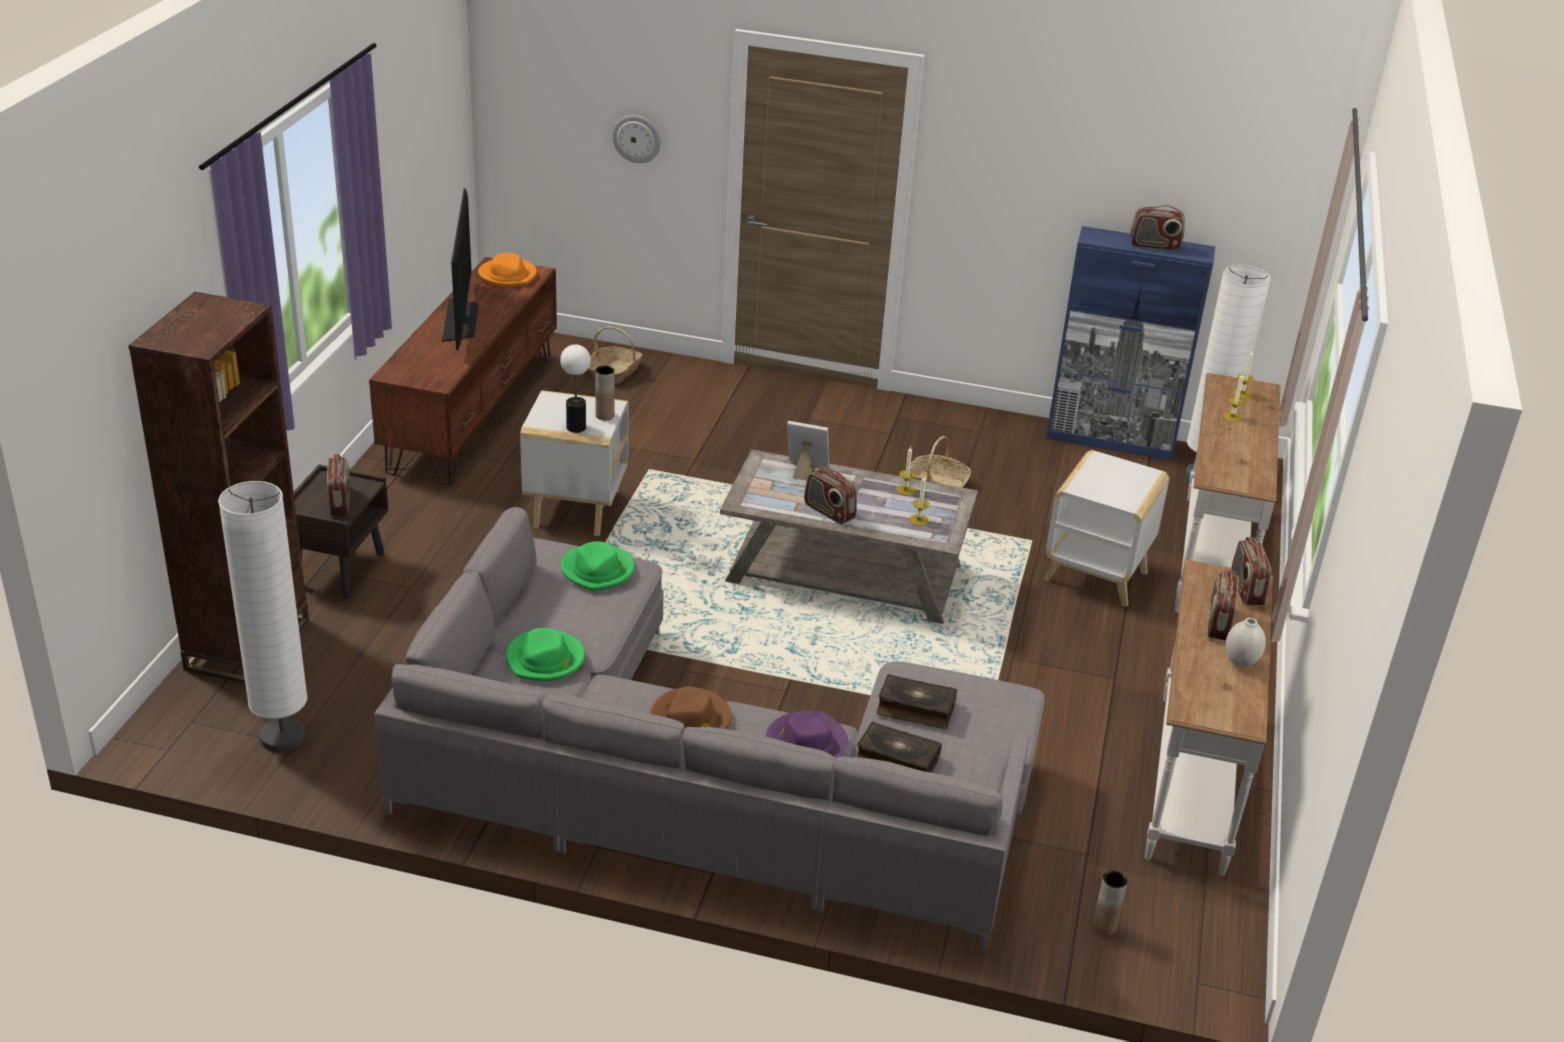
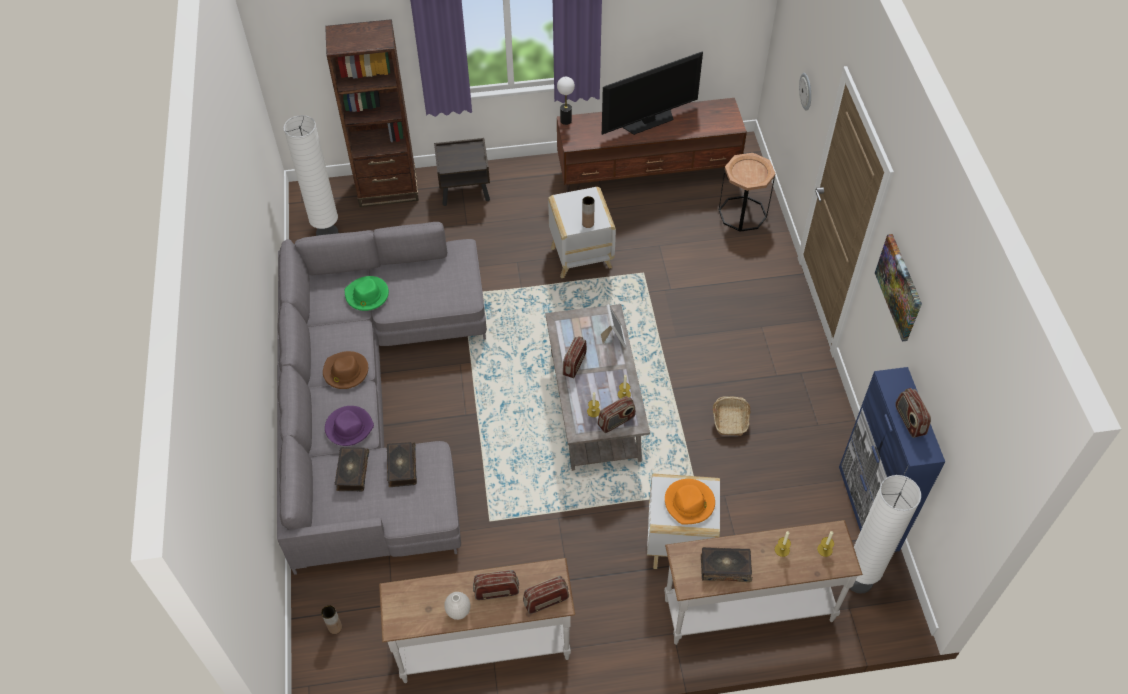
camera: 70 degrees right, 20 degrees up
radio [327,454,349,516] -> radio moved to [597,396,636,433]
orange hat [478,253,537,287] -> orange hat moved to [665,479,715,524]
table lamp [560,345,591,433] -> table lamp moved to [557,77,575,125]
green hat [561,541,635,591] -> none
basket [589,326,643,385] -> brown side table [719,153,776,232]
none -> book [701,547,752,582]
none -> picture [875,234,922,342]

